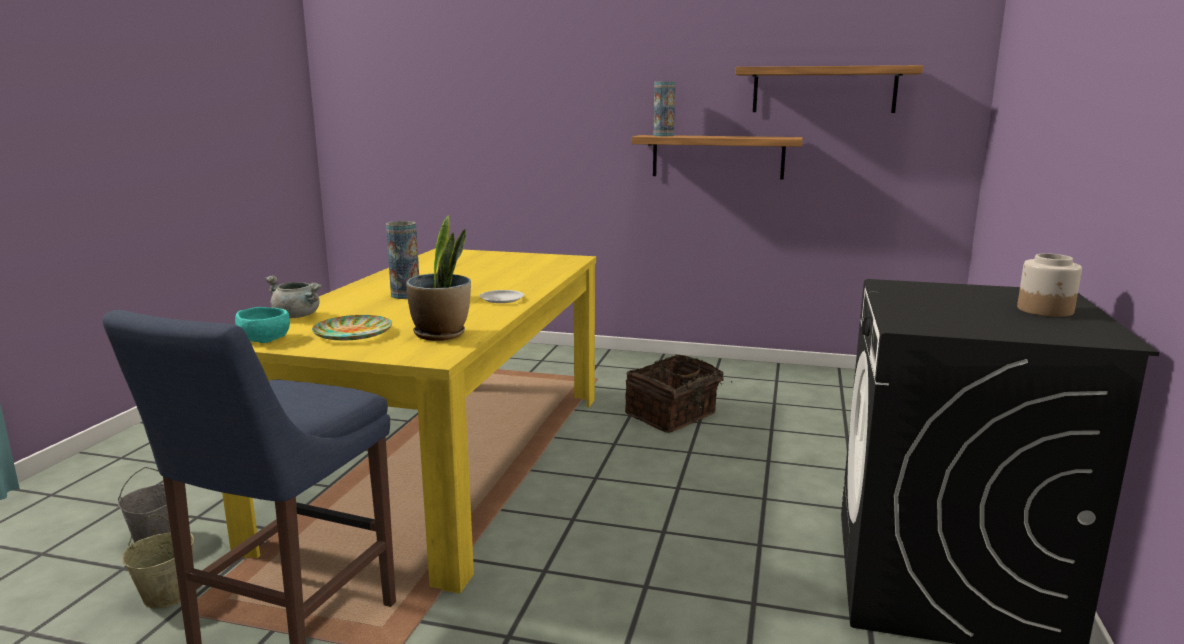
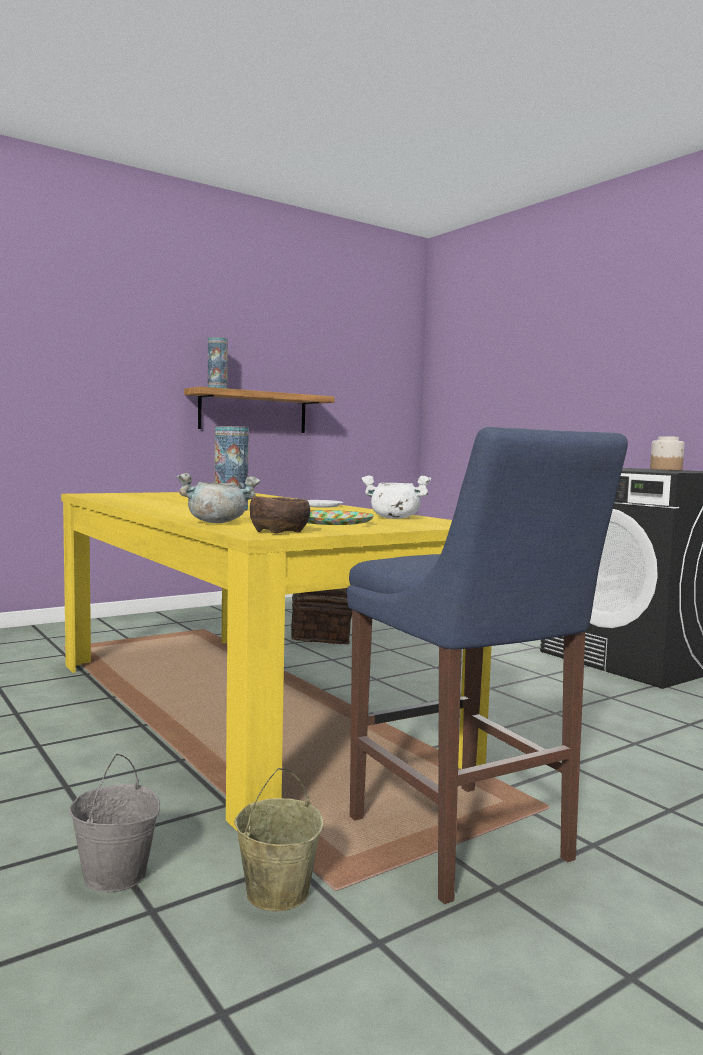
camera: 50 degrees left, 10 degrees down
turquoise bowl [235,307,290,343] -> brown bowl [250,496,310,534]
potted plant [406,215,471,341] -> white cooking pot [361,475,431,519]
shelf [735,65,923,113] -> none

